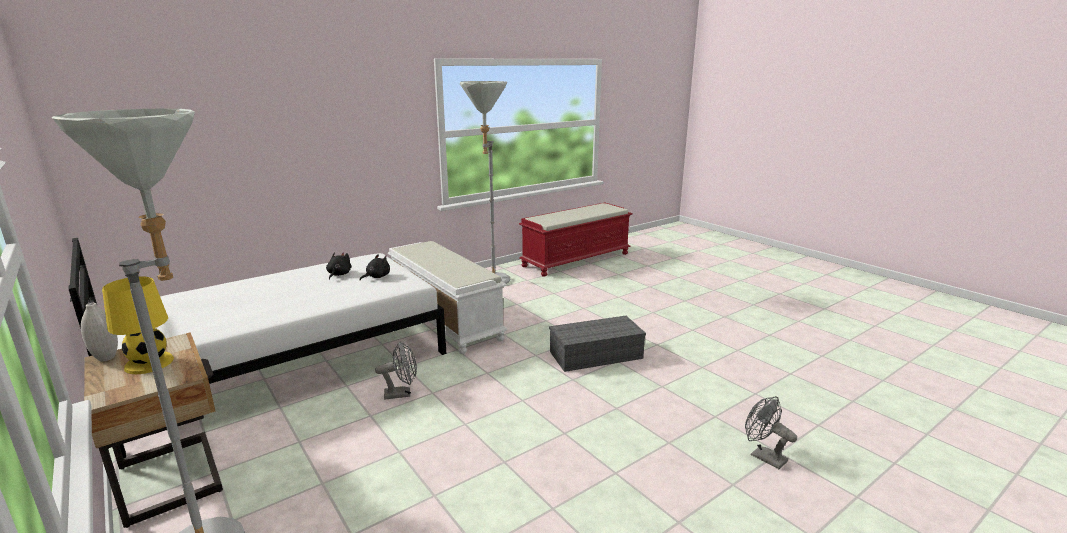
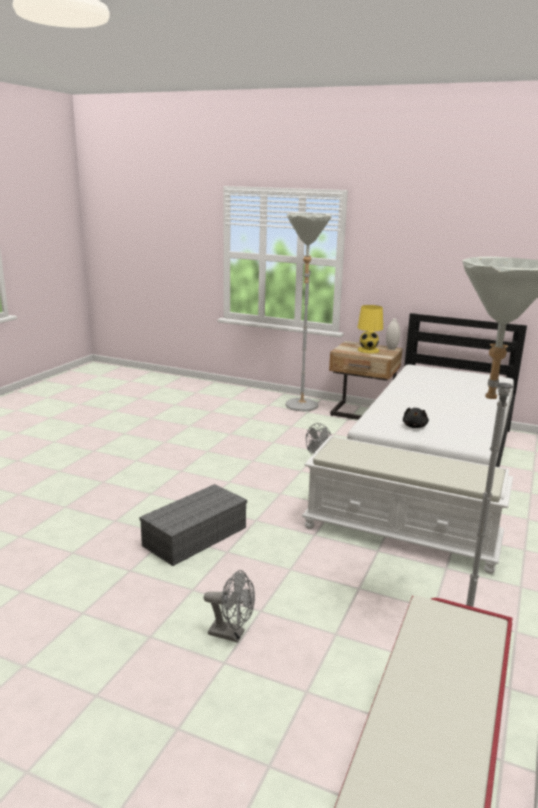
camera: 150 degrees right, 0 degrees up
black plush toy [326,252,352,280] -> none
grey fan [745,396,797,469] -> grey fan moved to [204,570,255,643]

